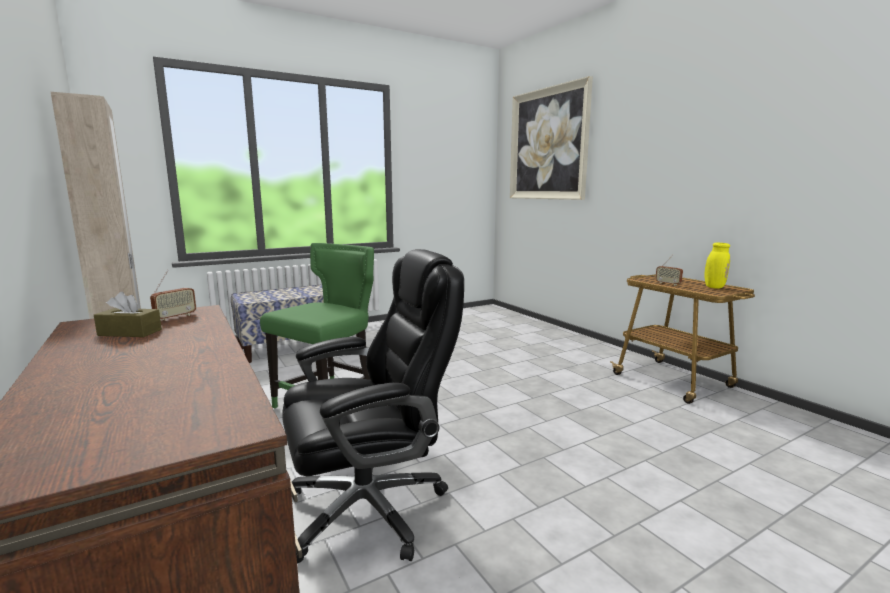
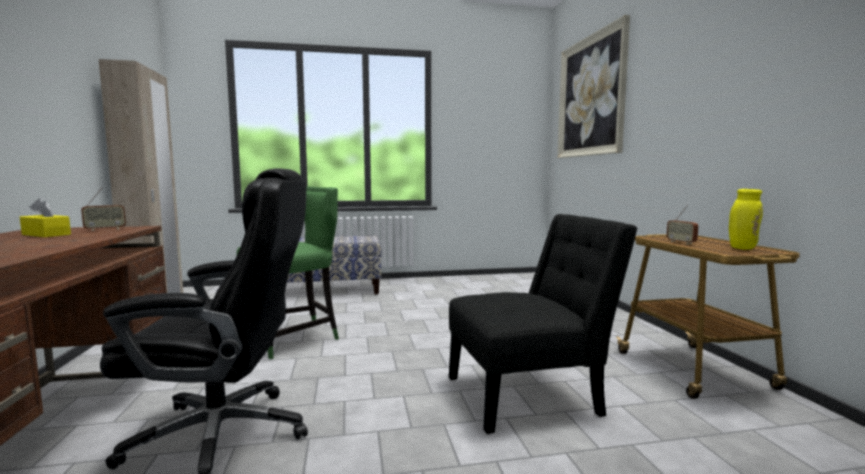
camera: 20 degrees right, 5 degrees down
brown tissue box [94,292,162,337] -> yellow tissue box [20,198,71,237]
none -> black chair [449,214,638,434]

